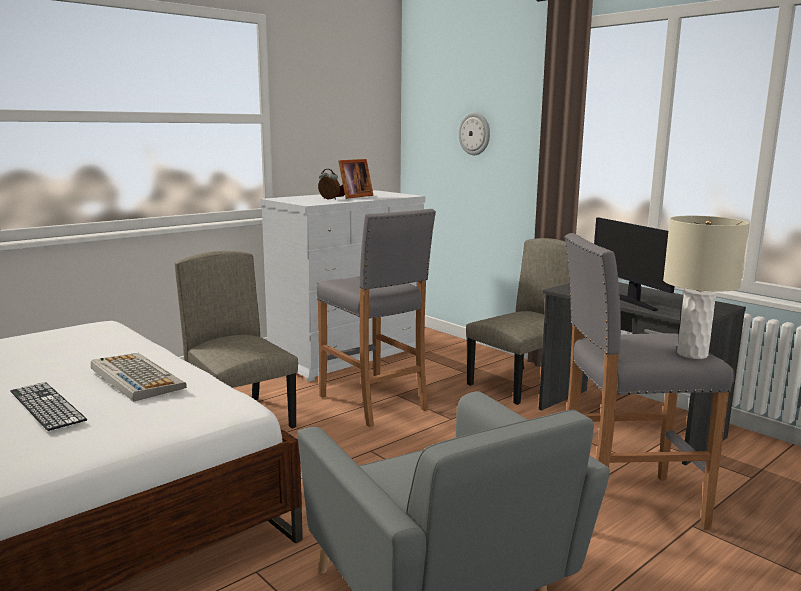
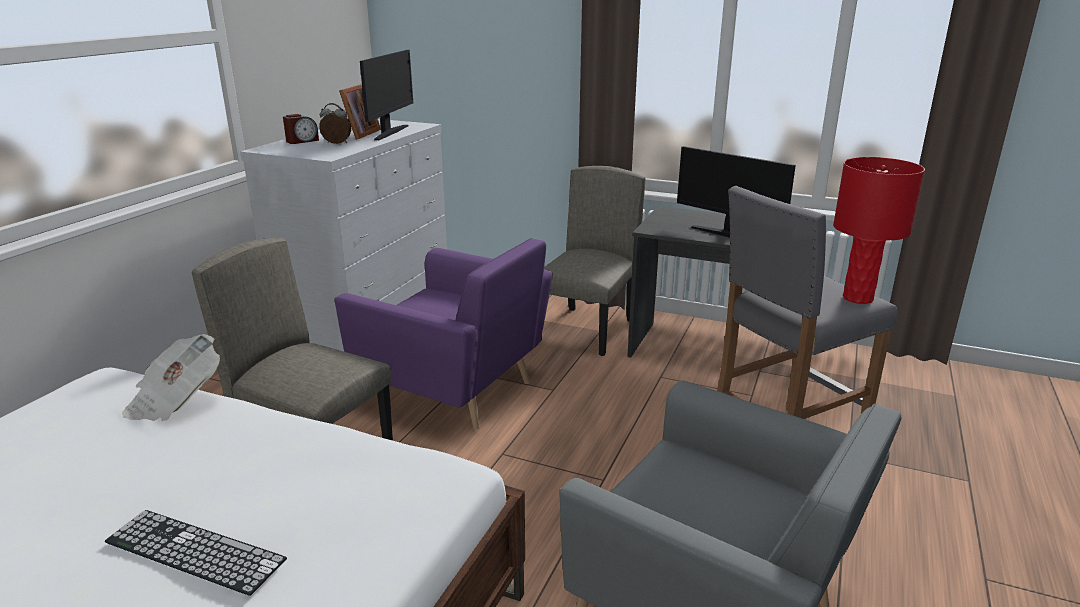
camera: 25 degrees left, 10 degrees up
keyboard [91,353,187,402] -> none
grey stool [316,209,436,427] -> purple armchair [334,238,553,430]
wall clock [458,112,490,155] -> none
beige table lamp [663,216,749,359] -> red table lamp [833,157,925,304]
none -> newspaper [122,334,220,421]
none -> alarm clock [283,114,319,144]
none -> monitor [360,50,413,140]

